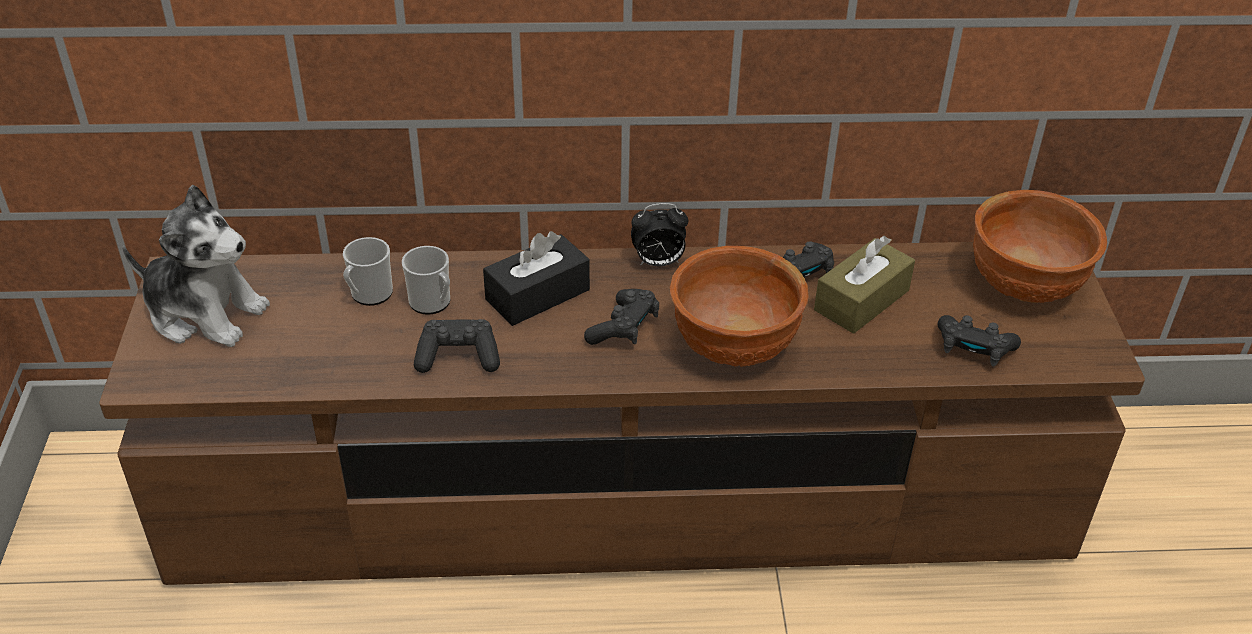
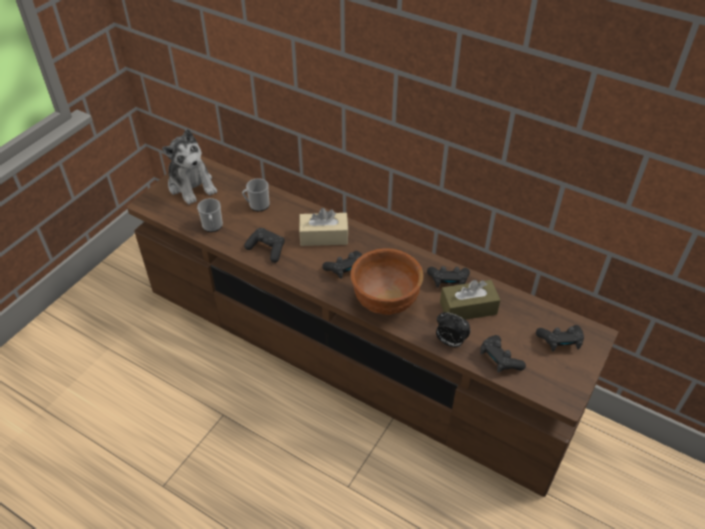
camera: 35 degrees right, 5 degrees up
mug [402,246,450,315] -> mug moved to [197,198,223,232]
black tissue box [483,231,590,326] -> beige tissue box [299,208,349,246]
alarm clock [631,203,688,266] -> alarm clock moved to [436,312,470,347]
brown bowl [973,190,1107,303] -> black game controller [536,325,584,351]

